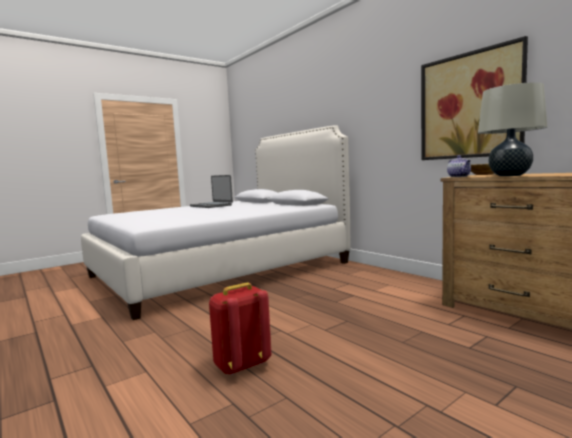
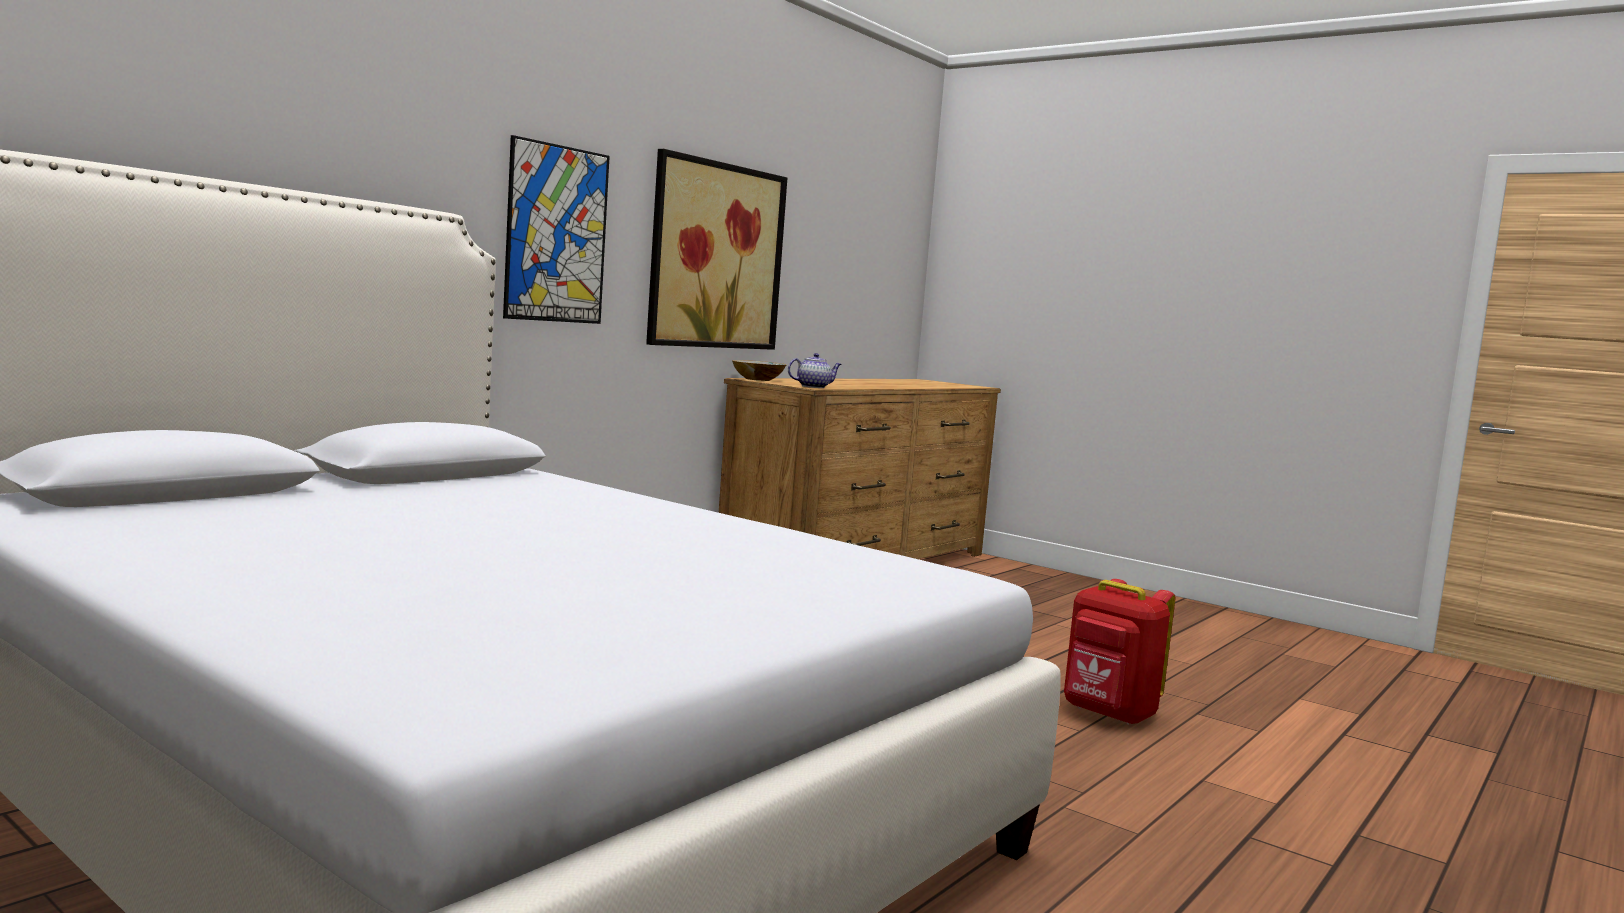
camera: 105 degrees left, 0 degrees up
laptop [190,175,233,208] -> none
beige table lamp [478,82,547,176] -> none
none -> picture [503,135,610,324]

